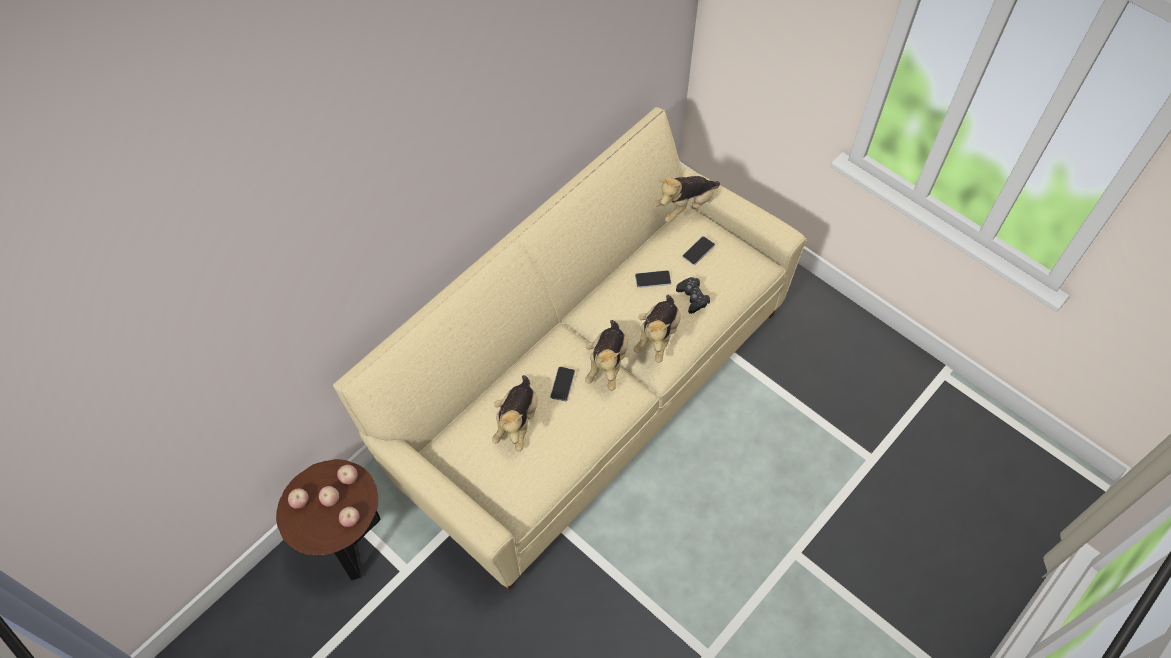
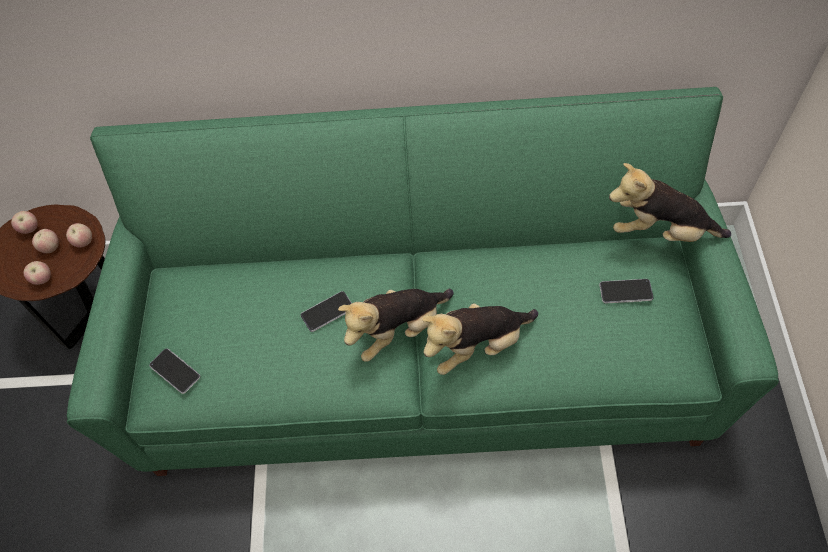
camera: 50 degrees right, 0 degrees up
beige sofa [333,107,807,590] -> green sofa [67,87,779,476]
plush toy [492,375,538,451] -> none
phone [635,270,671,288] -> phone moved to [149,348,200,394]
black game controller [676,277,710,314] -> none

